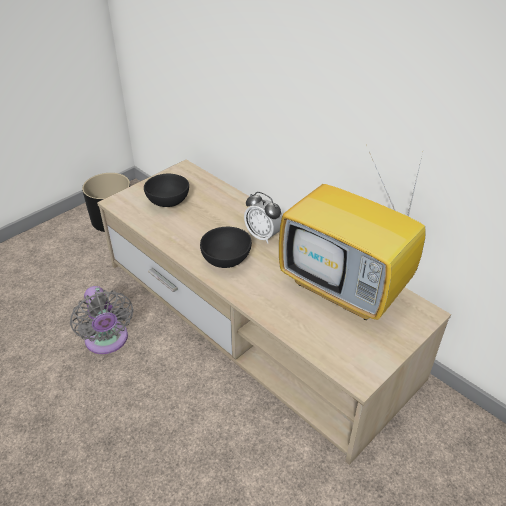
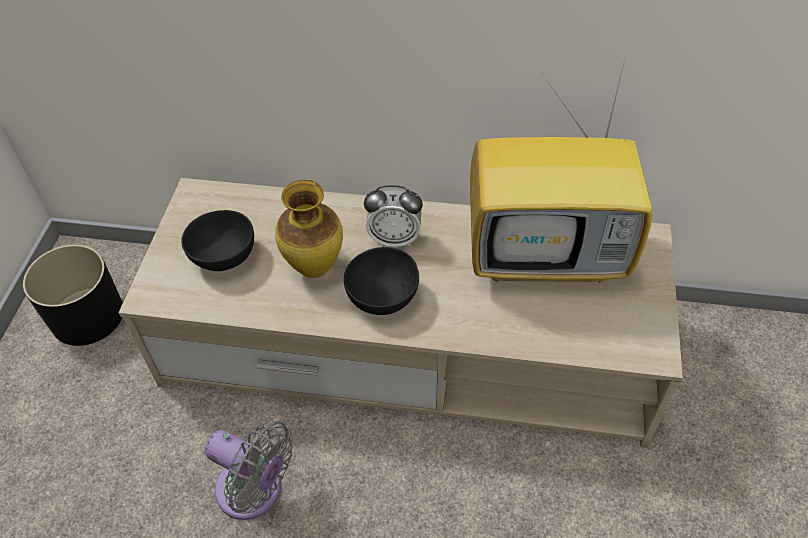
camera: 35 degrees left, 10 degrees up
none -> vase [275,180,343,278]

